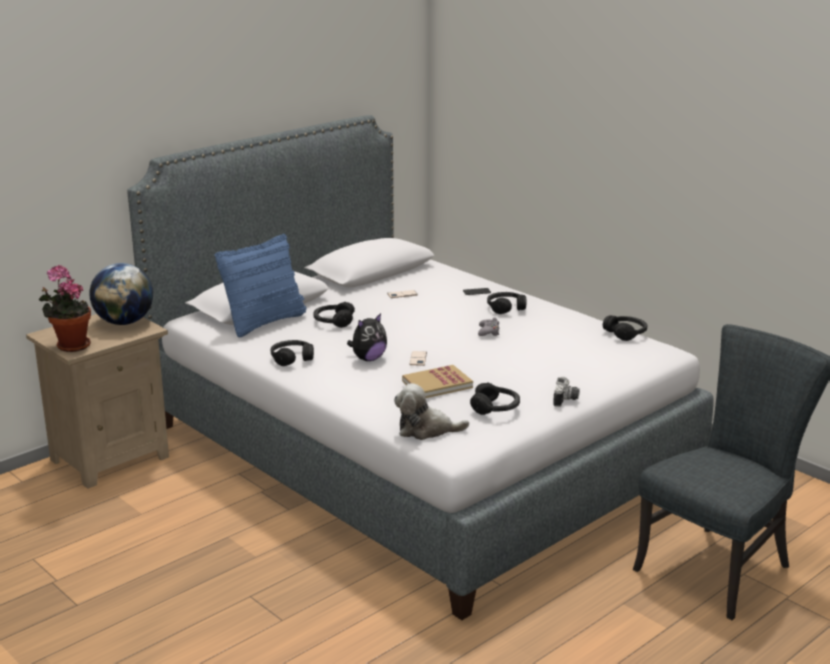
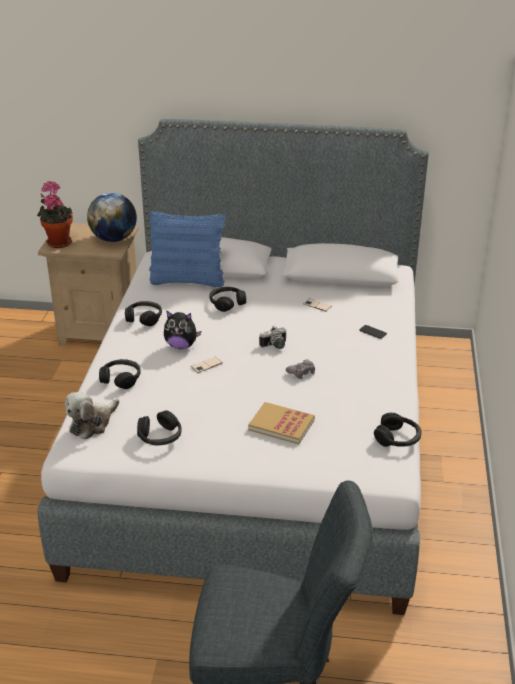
camera: 50 degrees right, 10 degrees up
plush toy [394,383,469,440] -> plush toy turned 105 degrees counterclockwise [65,392,119,440]
book [402,365,473,398] -> book moved to [248,402,315,444]
black headphones [487,292,527,314] -> black headphones moved to [99,359,141,389]
camera [553,377,580,407] -> camera moved to [259,326,287,349]

